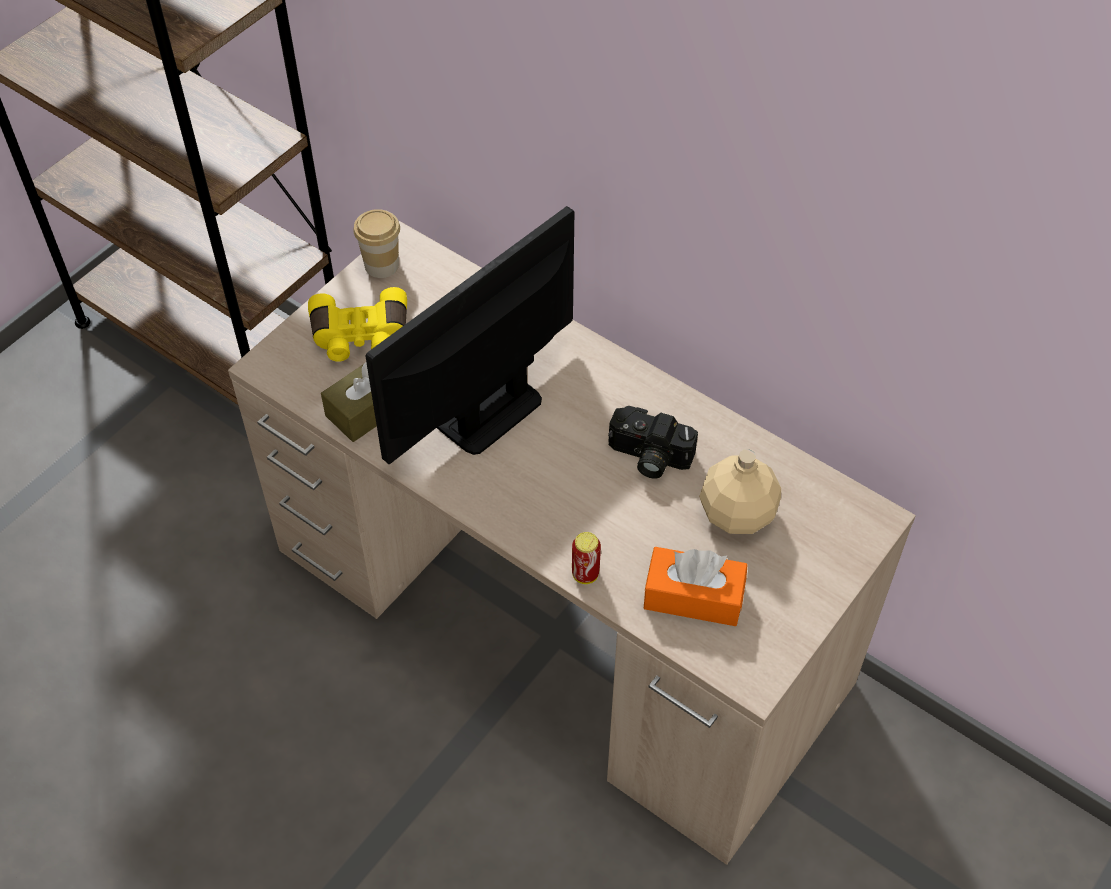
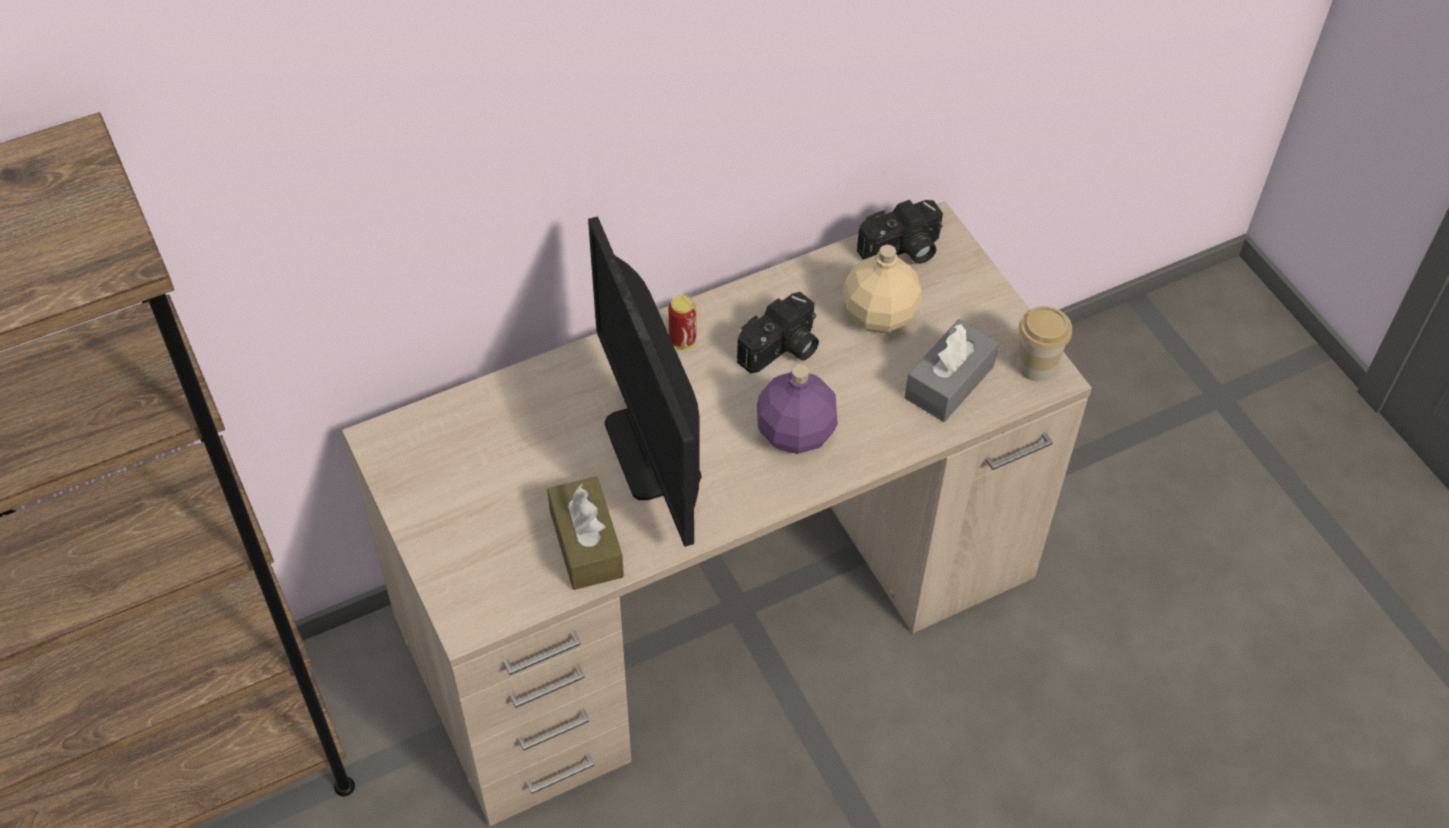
camera: 65 degrees left, 0 degrees up
yellow binoculars [308,287,407,362] -> none
cup [353,209,400,278] -> cup moved to [1017,306,1072,382]
can [572,532,601,584] -> can moved to [668,295,696,349]
orange tissue box [644,547,748,626] -> grey tissue box [904,319,999,422]
none -> purple bottle [757,364,838,454]
none -> camera [857,200,943,264]

